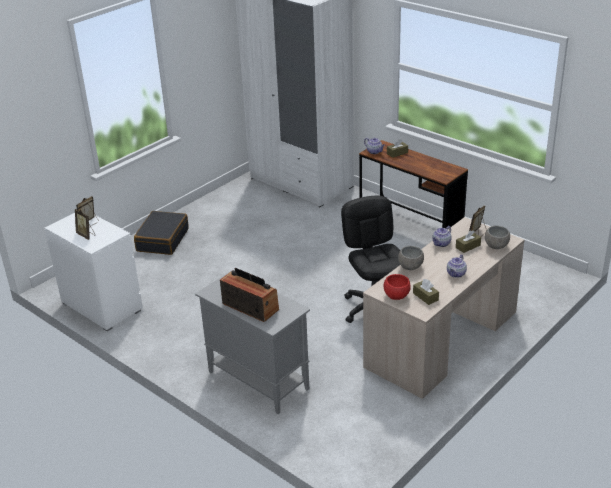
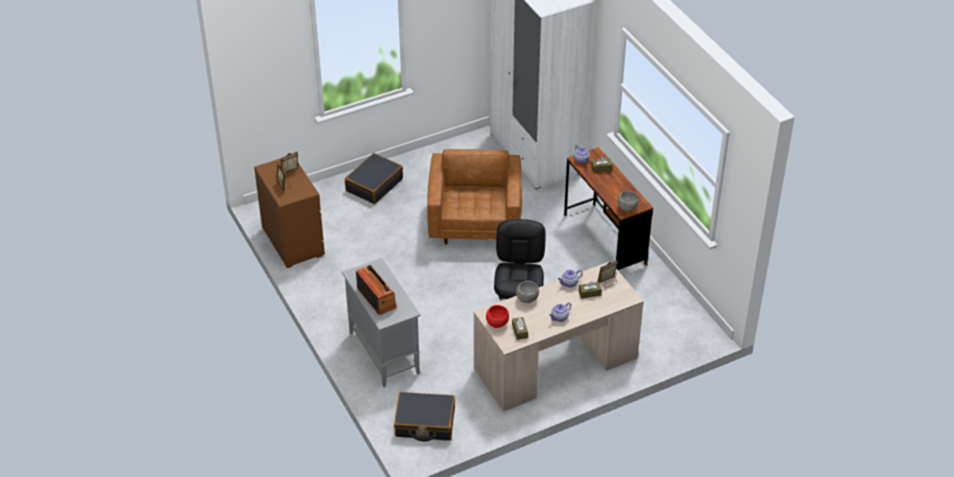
camera: 20 degrees right, 10 degrees up
white dresser [44,213,143,332] -> brown dresser [254,158,325,268]
grey bowl [485,226,510,249] -> grey bowl moved to [617,191,639,211]
none -> black suitcase [394,392,455,442]
none -> brown armchair [427,149,522,245]

